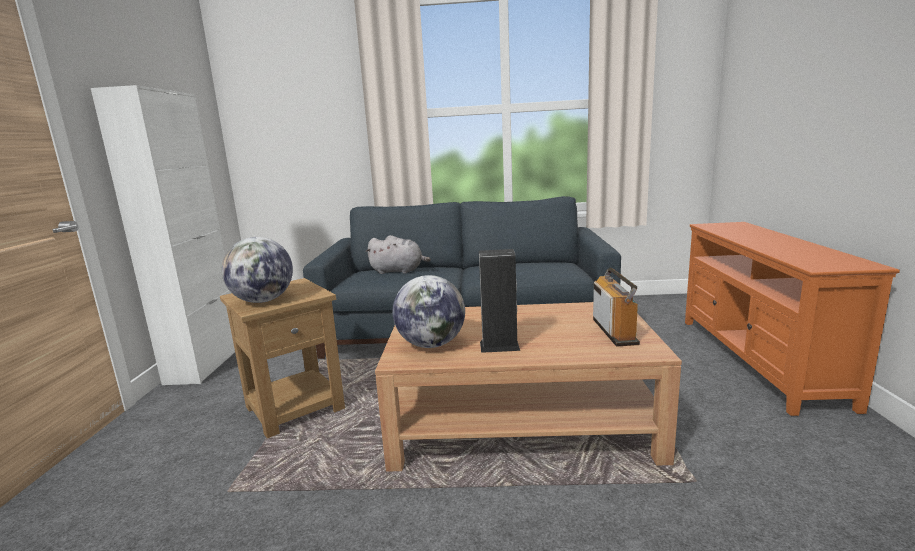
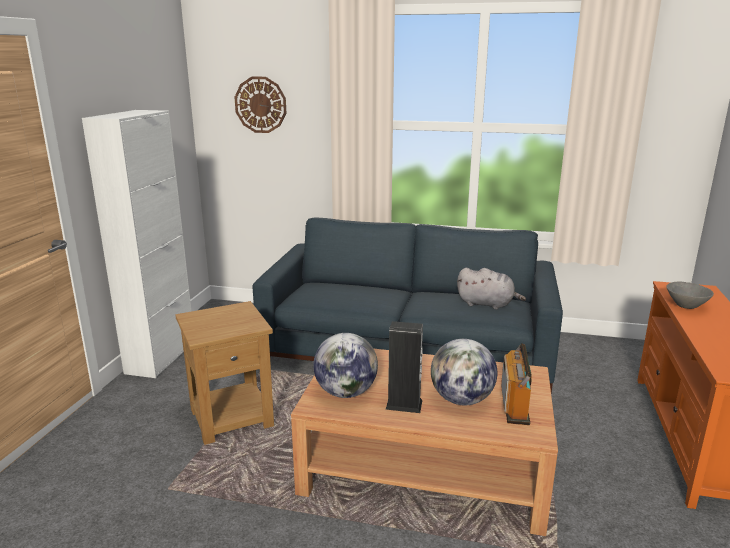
camera: 10 degrees right, 5 degrees up
globe [221,237,293,303] -> globe moved to [431,339,497,405]
grey plush toy [366,235,431,274] -> grey plush toy moved to [457,268,526,310]
none -> wall clock [234,77,286,133]
none -> grey bowl [666,281,714,309]

